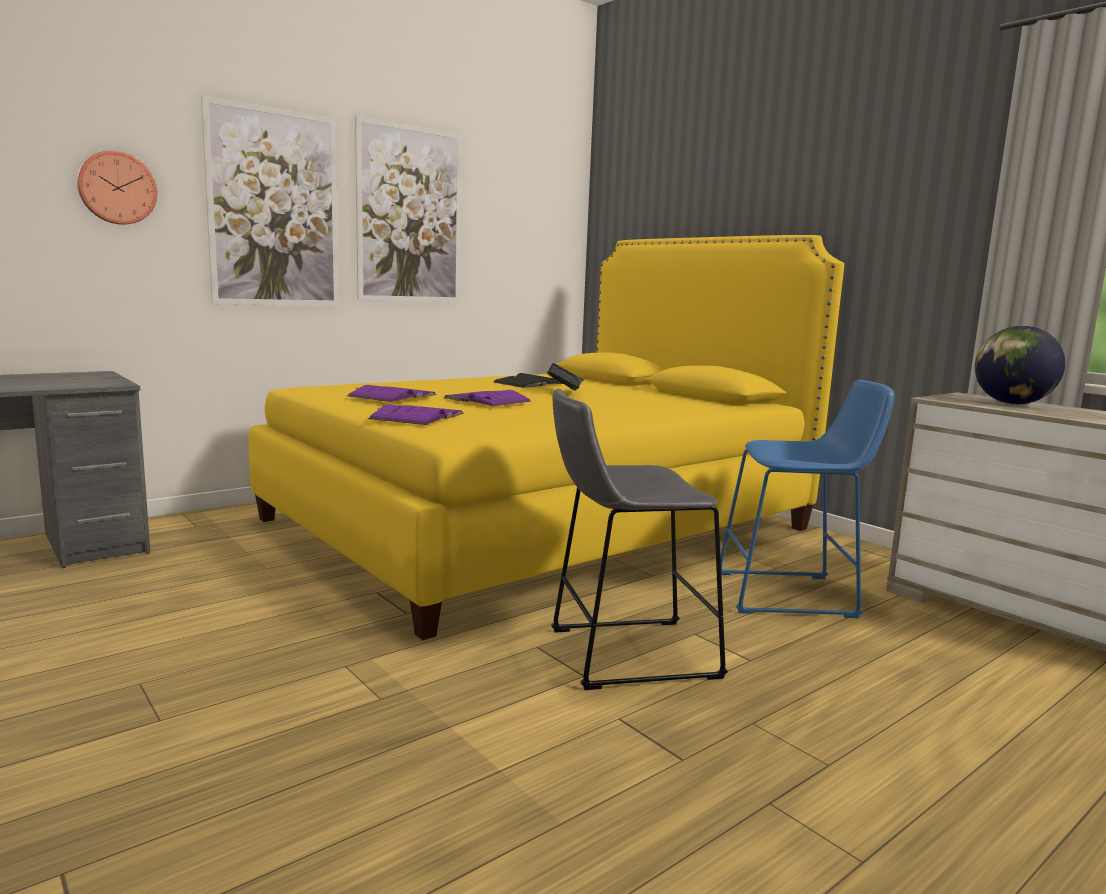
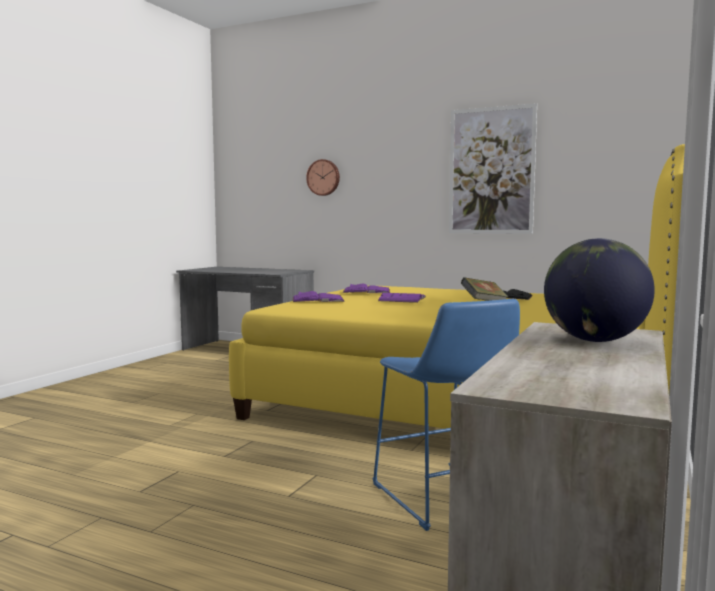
camera: 65 degrees right, 5 degrees down
picture [201,95,339,306] -> none
grey stool [551,389,728,690] -> none

